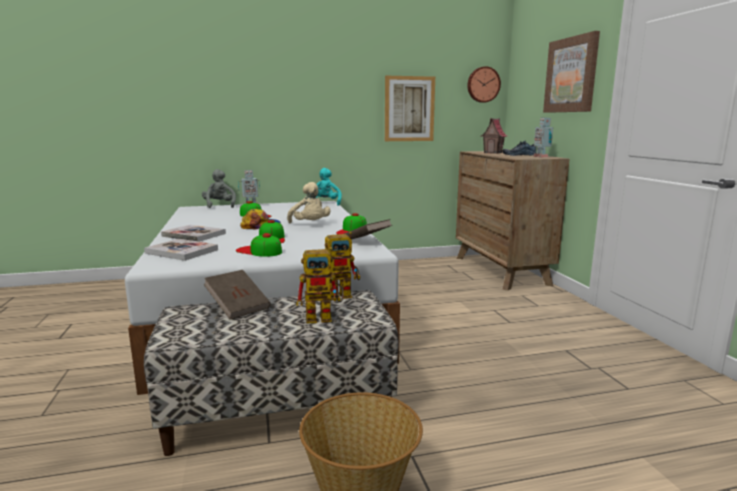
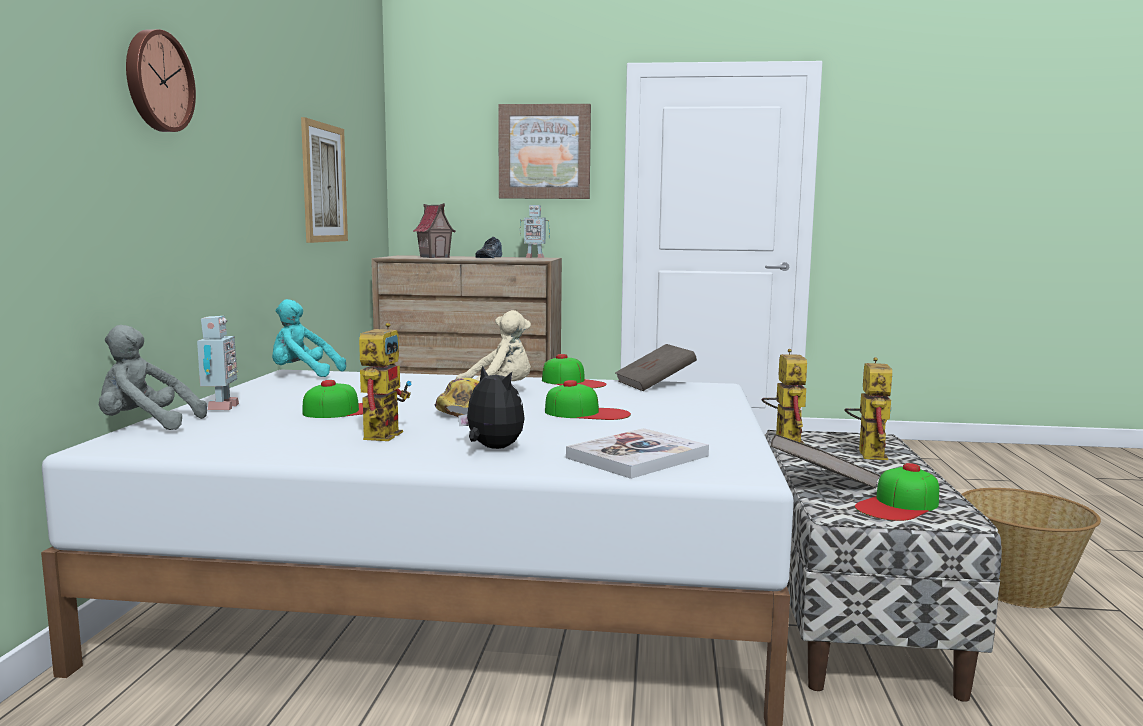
camera: 70 degrees left, 5 degrees down
book [161,225,226,242] -> plush toy [458,366,525,449]
cap [236,233,282,257] -> cap moved to [855,463,939,521]
wall clock [467,66,501,103] -> wall clock moved to [126,29,196,132]
none -> toy robot [359,323,412,441]

